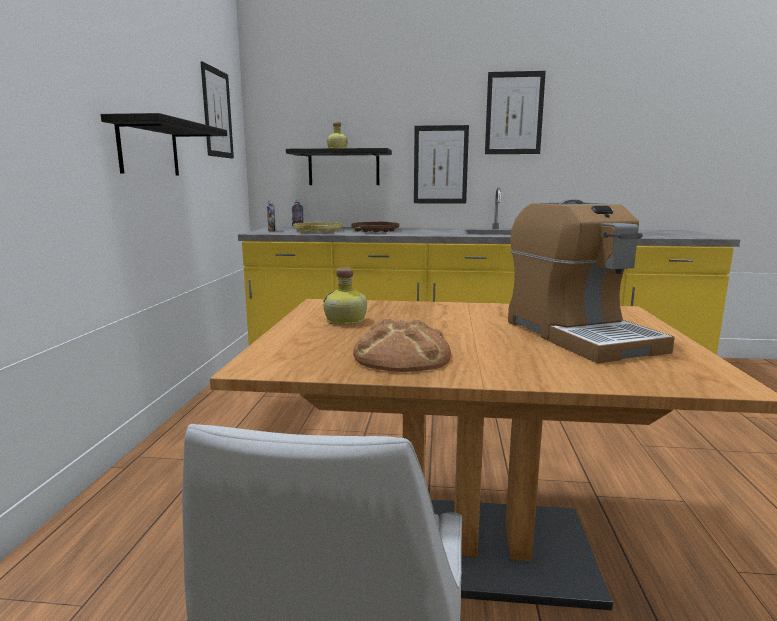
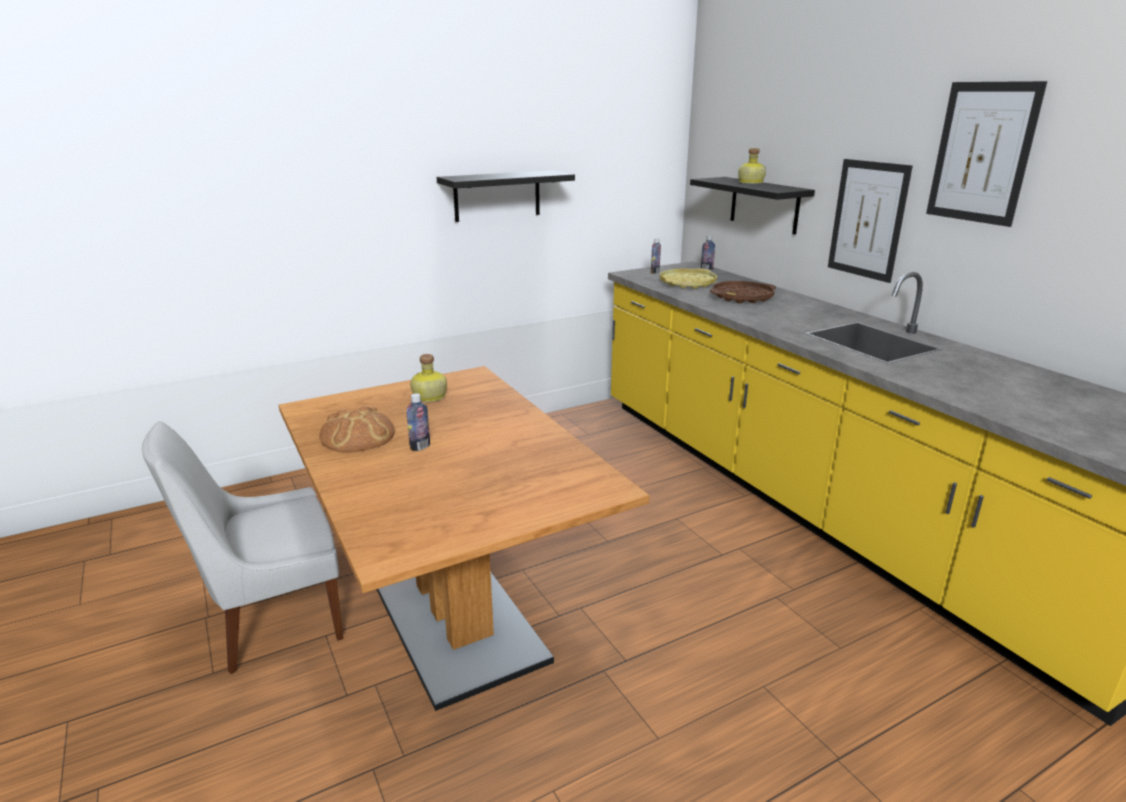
camera: 55 degrees right, 10 degrees up
picture [201,61,234,159] -> none
coffee machine [508,199,675,363] -> none
none -> bottle [407,393,430,451]

